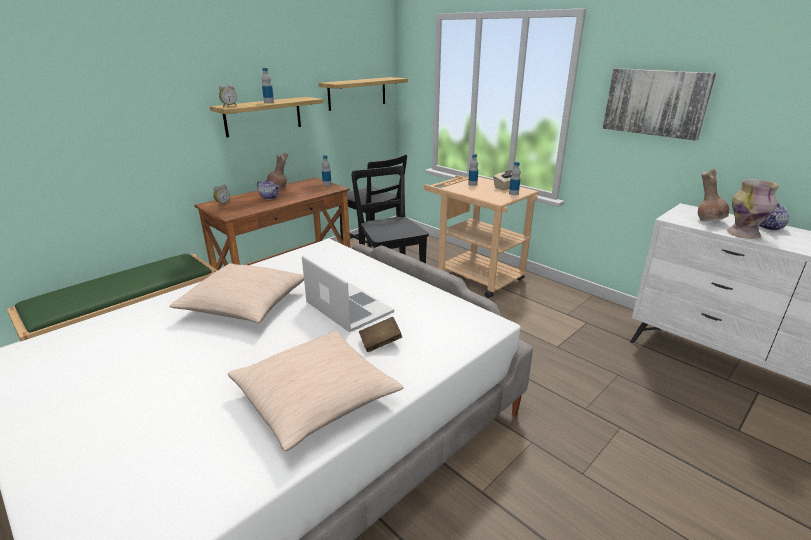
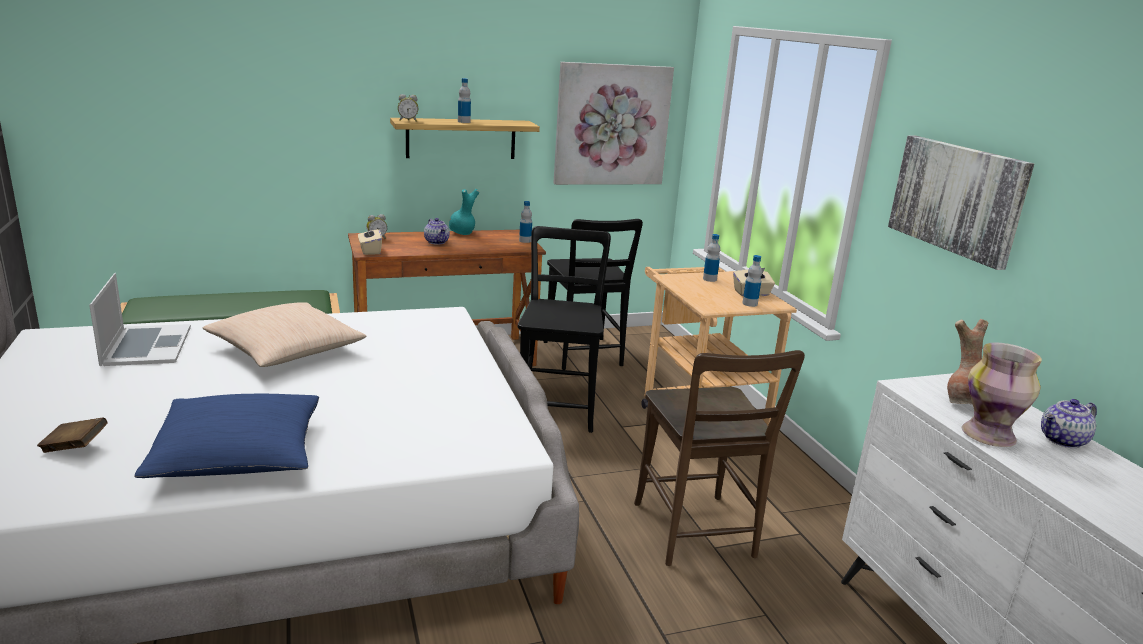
camera: 25 degrees right, 5 degrees down
beige pillow [228,331,404,451] -> blue pillow [134,394,319,478]
brown vase [267,153,288,189] -> turquoise vase [449,189,479,235]
laptop [302,256,394,332] -> laptop moved to [89,273,191,366]
shelf [319,77,408,111] -> picture [554,62,674,185]
brown book [359,317,402,352] -> brown book moved to [37,417,108,453]
none -> beige tissue box [358,225,382,255]
none -> brown chair [634,350,805,566]

